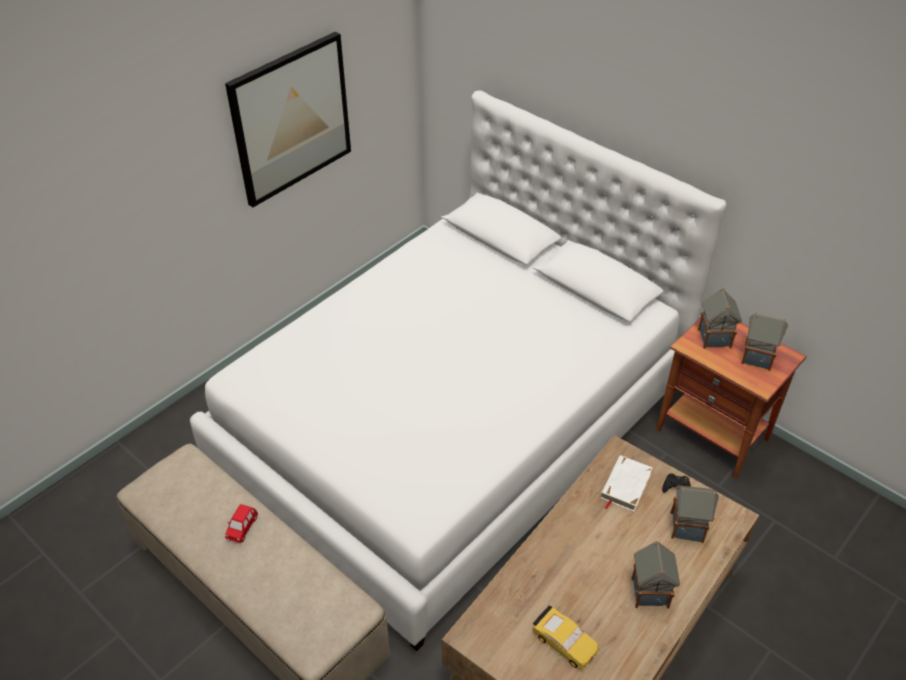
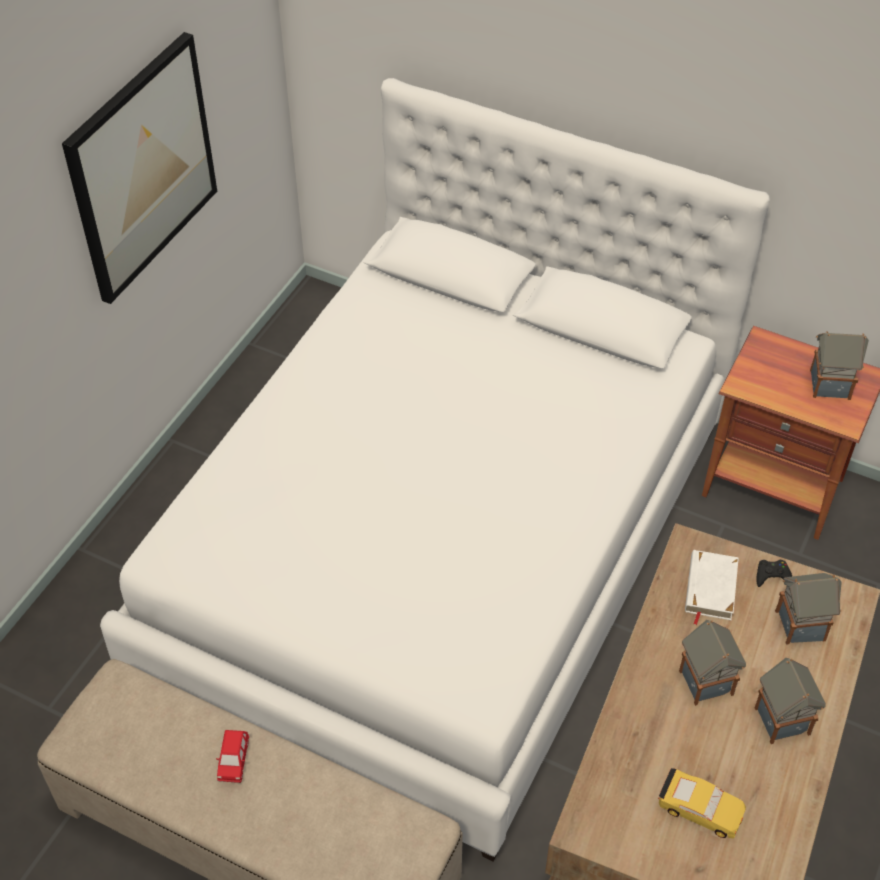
camera: 15 degrees left, 5 degrees up
toy house [698,288,742,349] -> toy house moved to [679,620,746,706]

